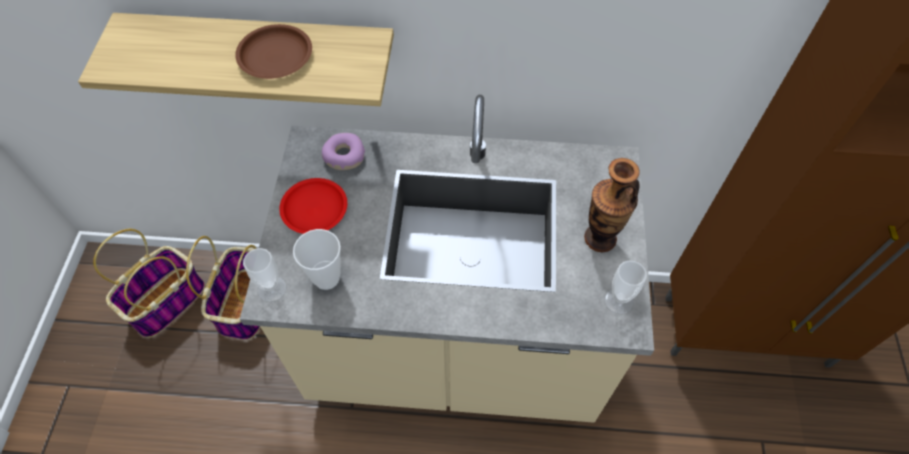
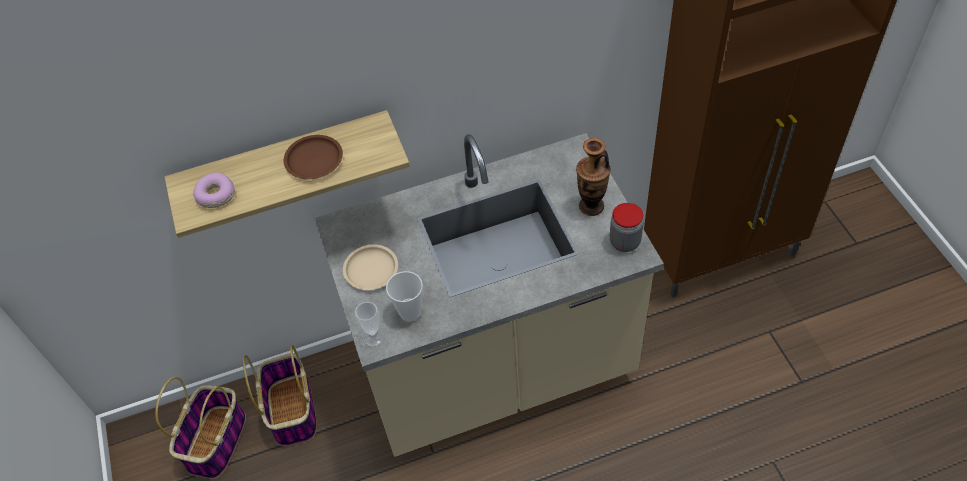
camera: 20 degrees left, 5 degrees down
red plate [279,178,347,234] -> beige plate [343,244,398,290]
donut [322,133,365,170] -> donut moved to [193,173,235,208]
cup [604,261,647,314] -> jar [610,203,644,252]

